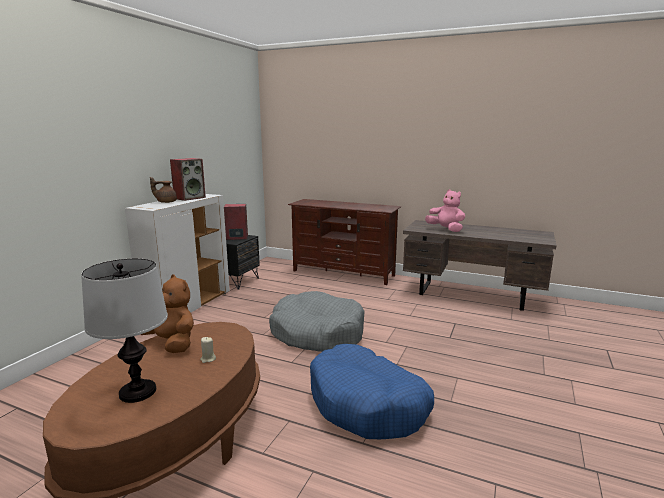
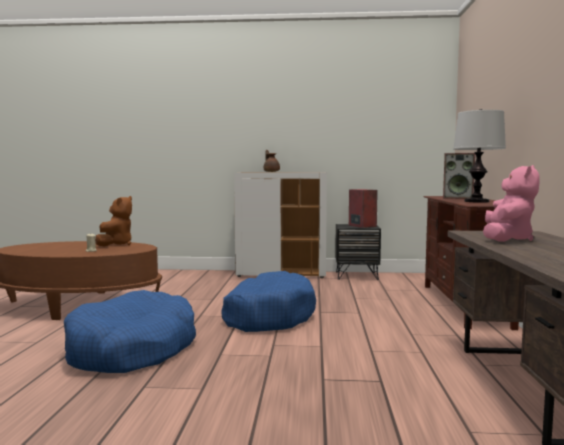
camera: 70 degrees right, 10 degrees down
table lamp [81,259,168,403] -> table lamp moved to [453,109,506,203]
speaker [170,158,206,201] -> speaker moved to [443,153,475,199]
grey dog bed [269,291,365,352] -> blue dog bed [221,271,316,332]

